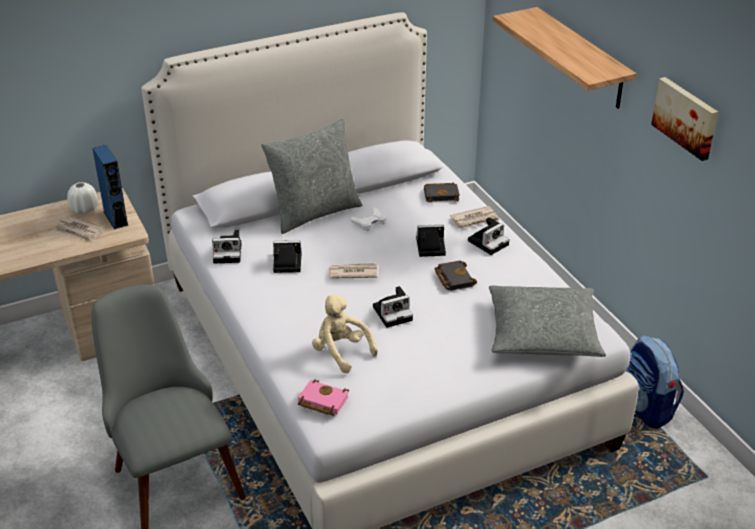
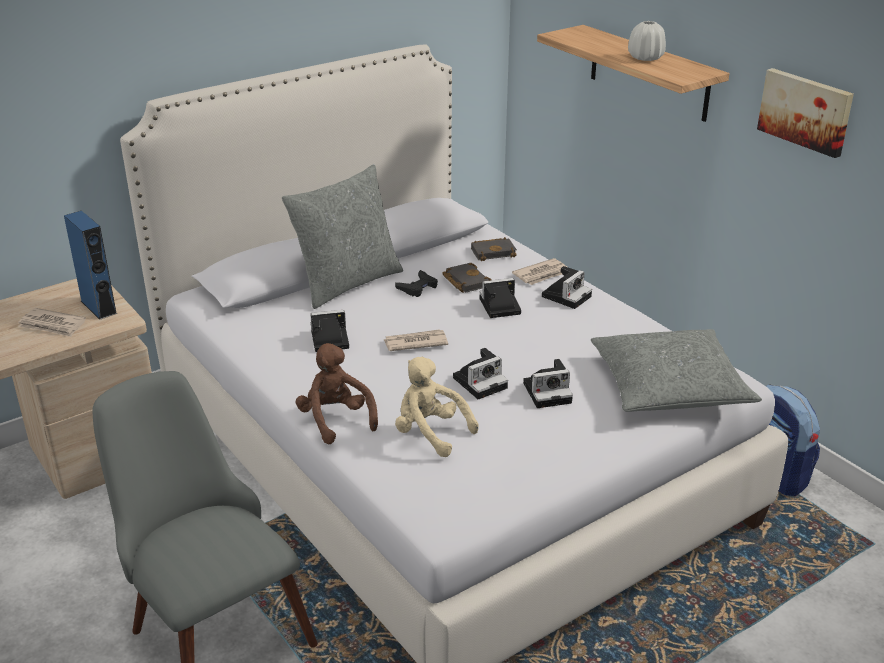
camera: 10 degrees left, 5 degrees down
white vase [67,182,98,214] -> white vase moved to [628,21,666,61]
camera [212,229,241,264] -> camera moved to [523,359,573,408]
pink book [298,379,349,416] -> none
white game controller [351,207,386,231] -> black game controller [395,270,438,297]
black book [434,260,477,291] -> black book moved to [442,263,491,293]
none -> brown plush toy [295,343,378,444]

